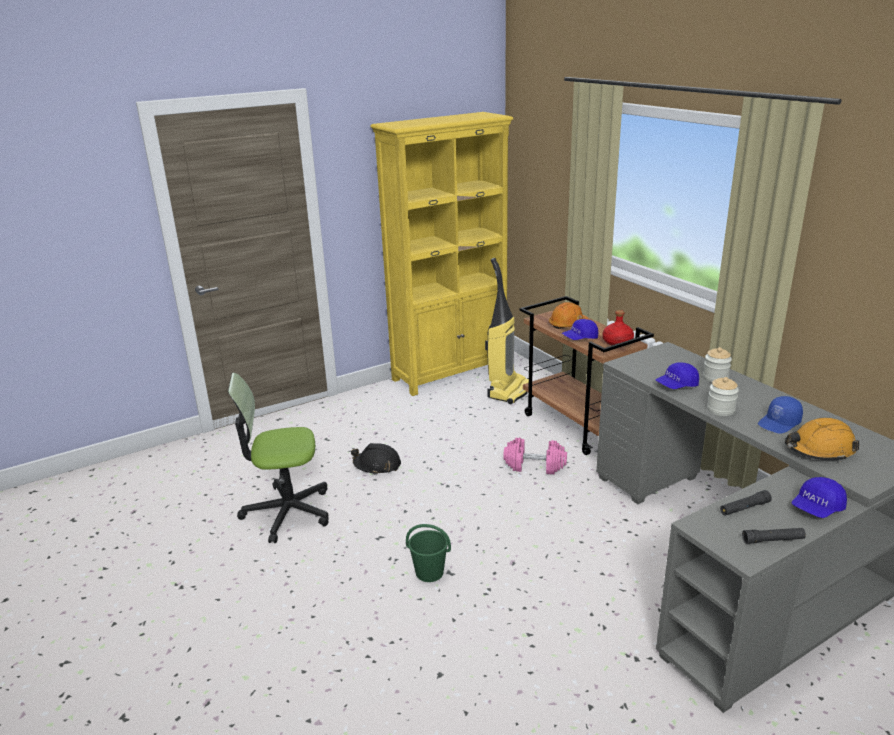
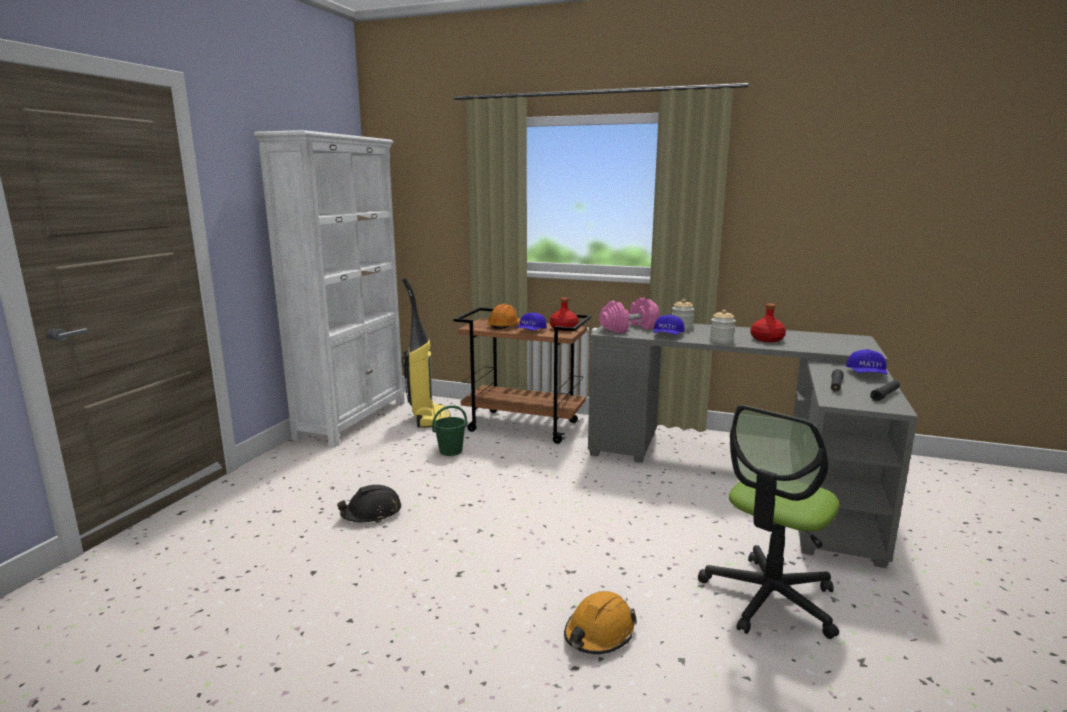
camera: 40 degrees left, 10 degrees down
office chair [228,373,329,543] -> office chair moved to [698,405,840,639]
yellow bookcase [370,112,513,396] -> white bookcase [254,130,405,447]
green bucket [406,524,451,582] -> green bucket moved to [432,405,467,456]
pink dumbbell [503,438,567,474] -> pink dumbbell moved to [599,297,659,333]
blue cap [758,396,803,434] -> red bottle [750,304,786,342]
orange hard hat [785,418,859,462] -> orange hard hat moved to [564,591,637,654]

